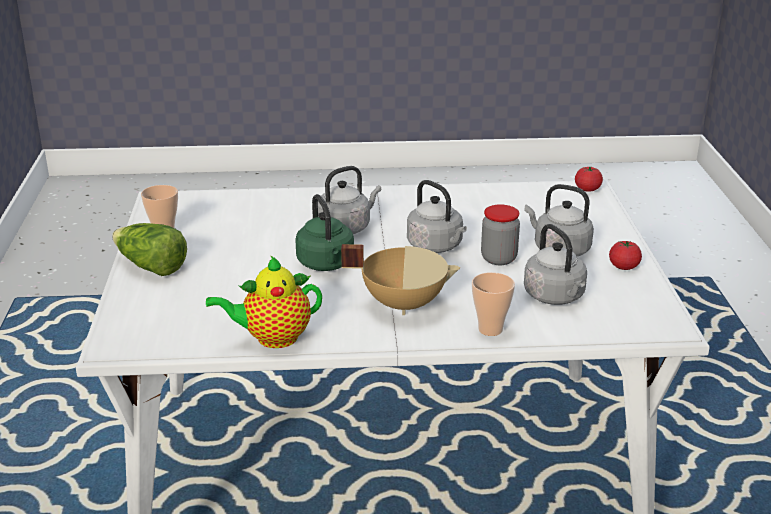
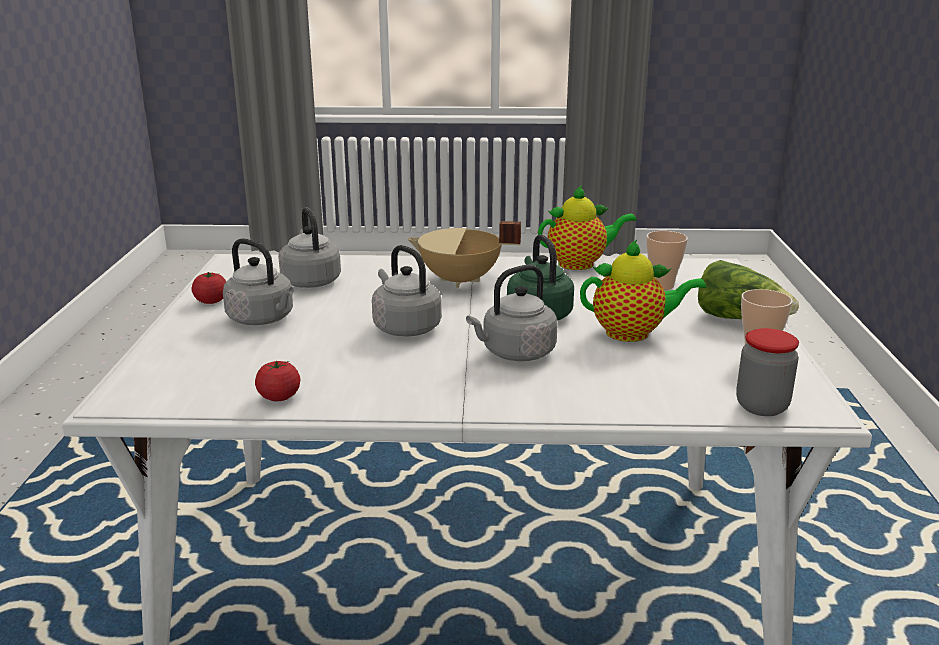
camera: 175 degrees left, 5 degrees down
cup [472,272,515,336] -> cup moved to [646,231,688,290]
jar [481,204,520,265] -> jar moved to [736,328,799,416]
tomato [575,166,603,192] -> tomato moved to [255,360,301,401]
none -> teapot [580,240,706,342]

